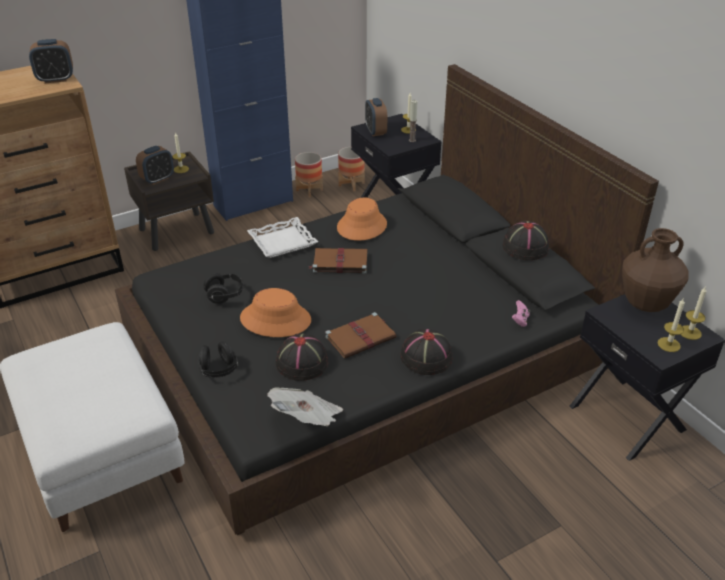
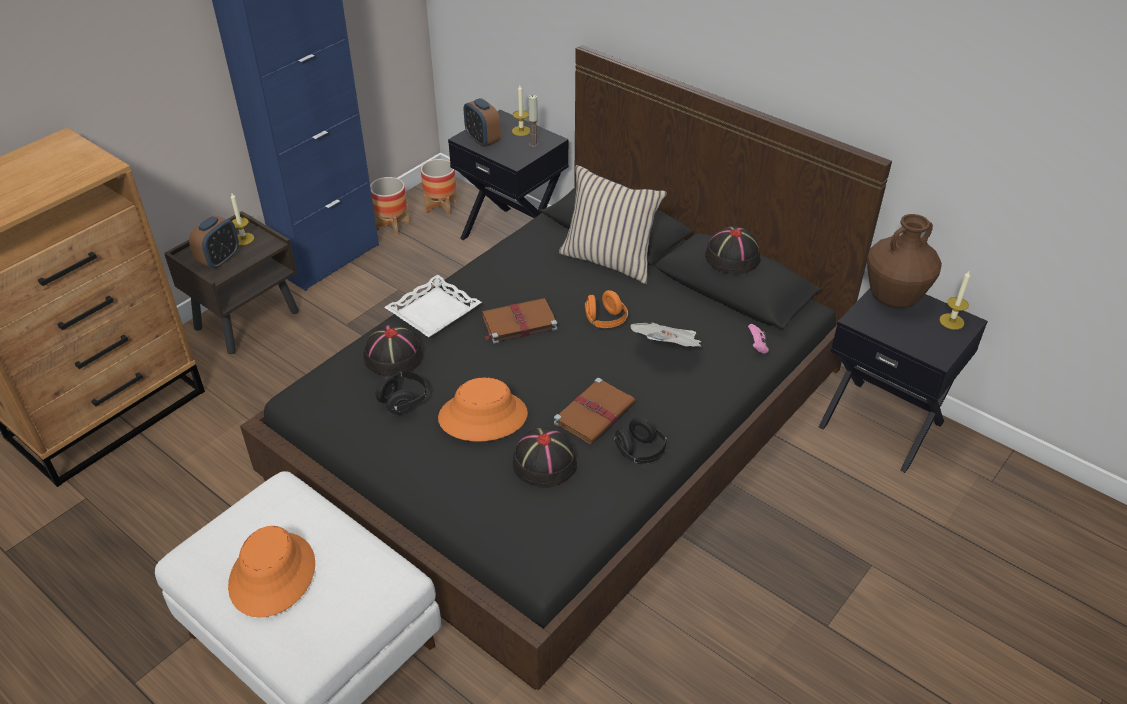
camera: 20 degrees left, 5 degrees up
alarm clock [29,39,73,83] -> none
black headphones [198,341,238,378] -> black headphones moved to [613,417,667,464]
newspaper [267,387,343,426] -> newspaper moved to [630,322,701,347]
orange hat [337,198,387,241] -> orange hat moved to [228,526,315,618]
black hat [400,329,453,375] -> black hat moved to [363,325,423,376]
candle [658,299,685,352] -> none
none -> beige pillow [559,165,667,284]
none -> orange headphones [585,290,628,328]

